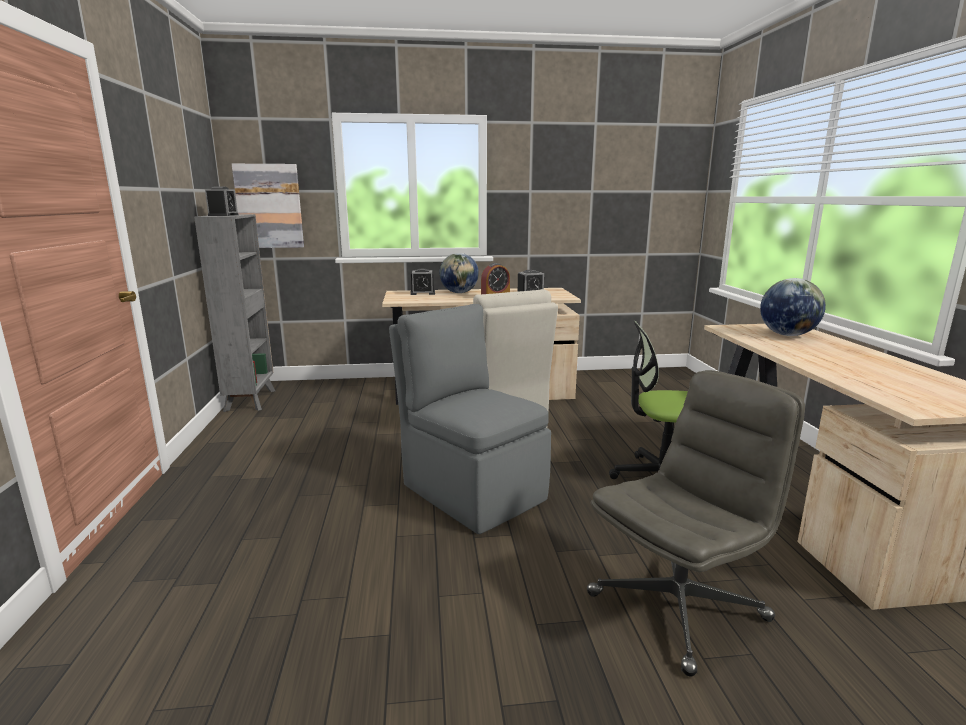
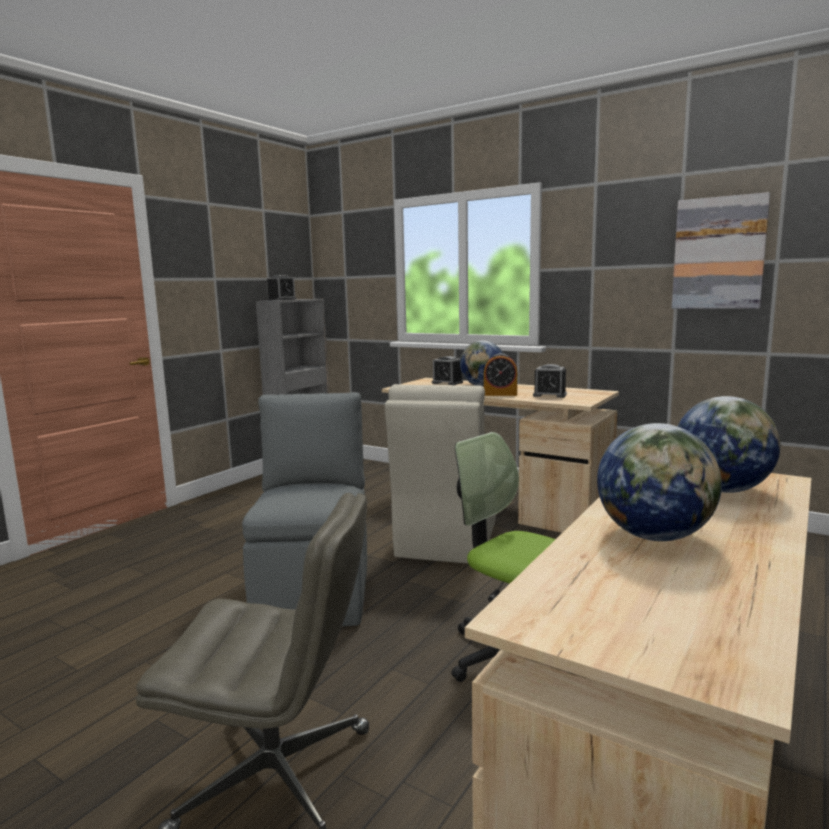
camera: 40 degrees right, 5 degrees down
picture [232,164,304,248] -> picture moved to [672,192,770,309]
none -> globe [597,423,722,541]

